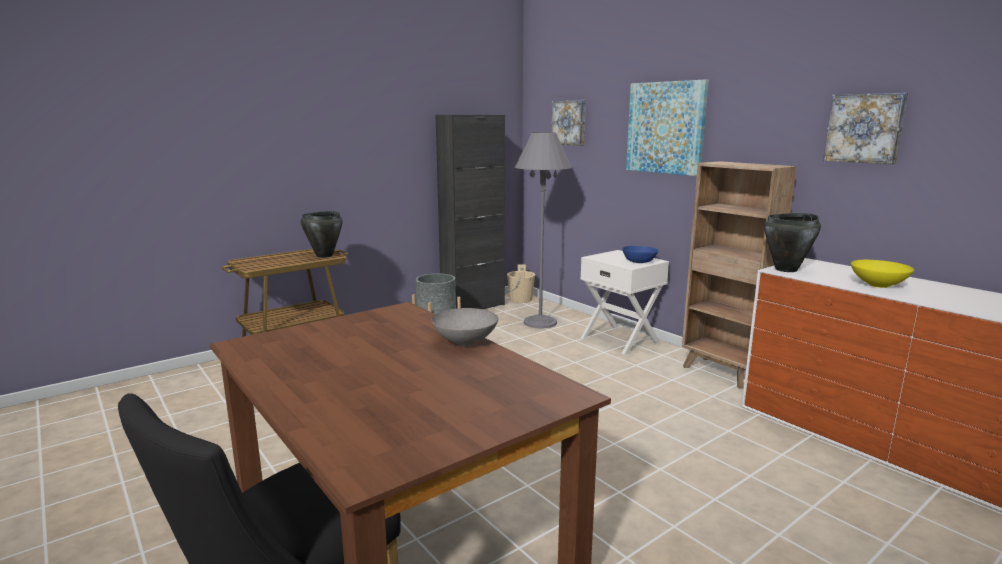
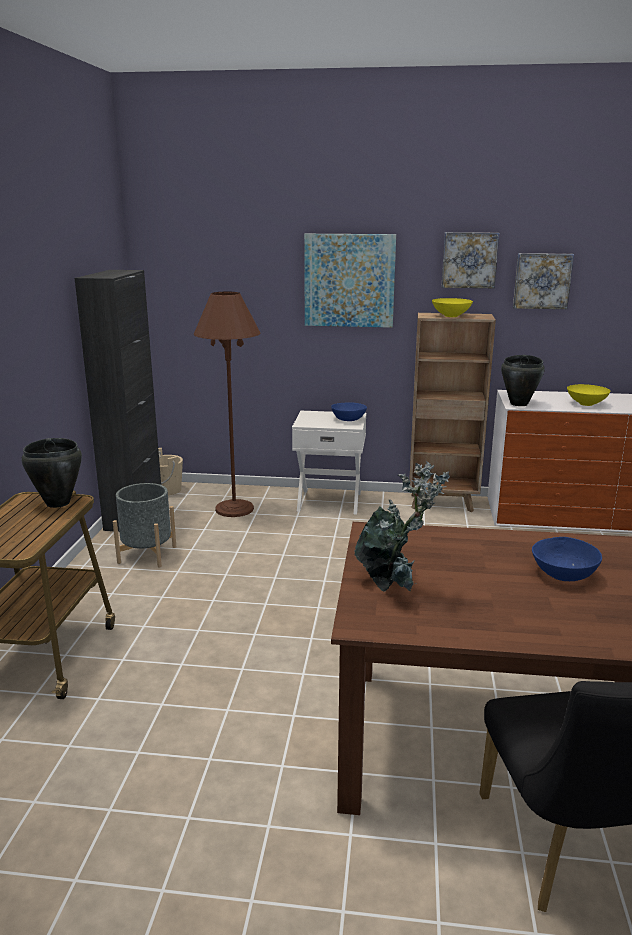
camera: 45 degrees left, 5 degrees up
grey bowl [432,308,498,346] -> none
grey floor lamp [515,132,572,328] -> brown floor lamp [194,292,260,517]
picture [551,100,586,146] -> picture moved to [441,232,499,288]
none -> potted plant [354,461,449,592]
none -> yellow bowl [432,298,473,317]
none -> blue bowl [532,537,602,581]

